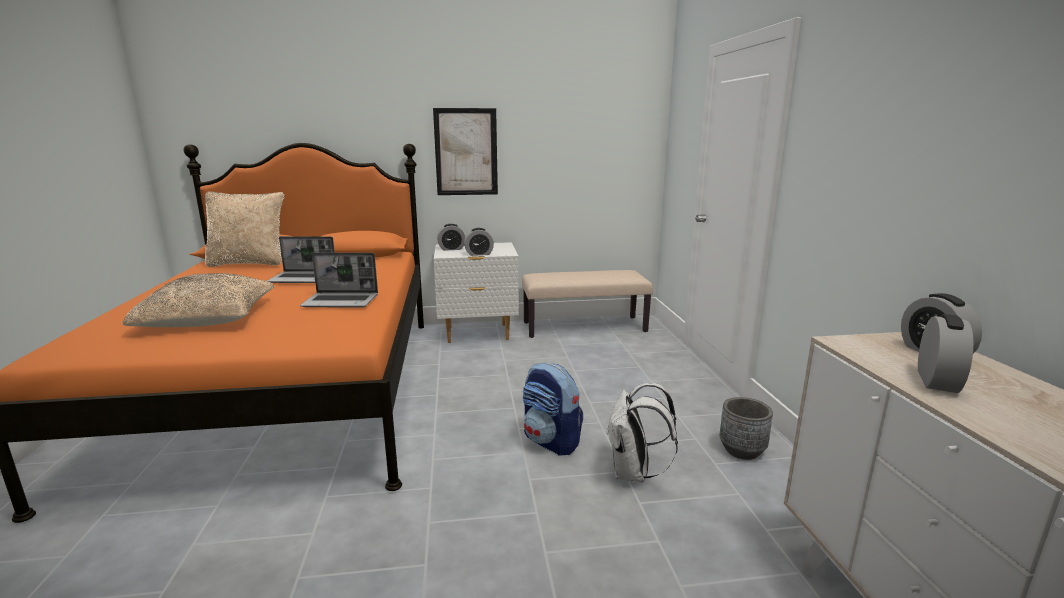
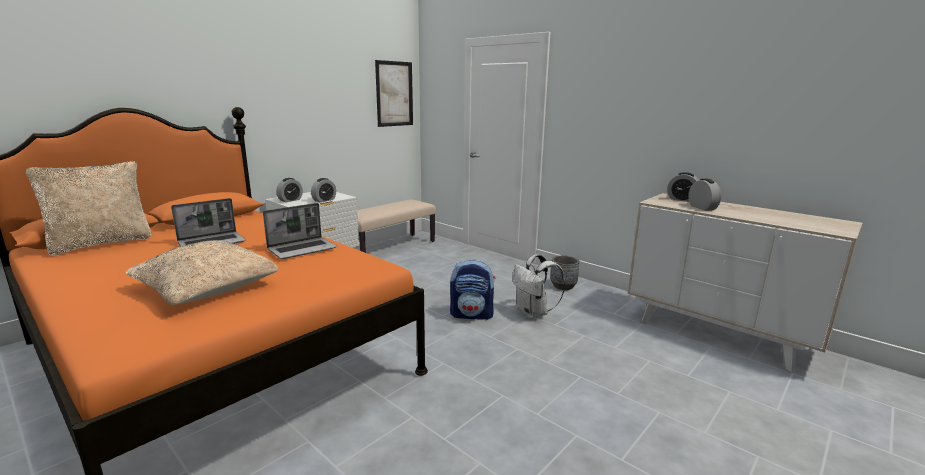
camera: 40 degrees left, 0 degrees up
picture [433,108,498,195] -> picture moved to [375,60,413,127]

